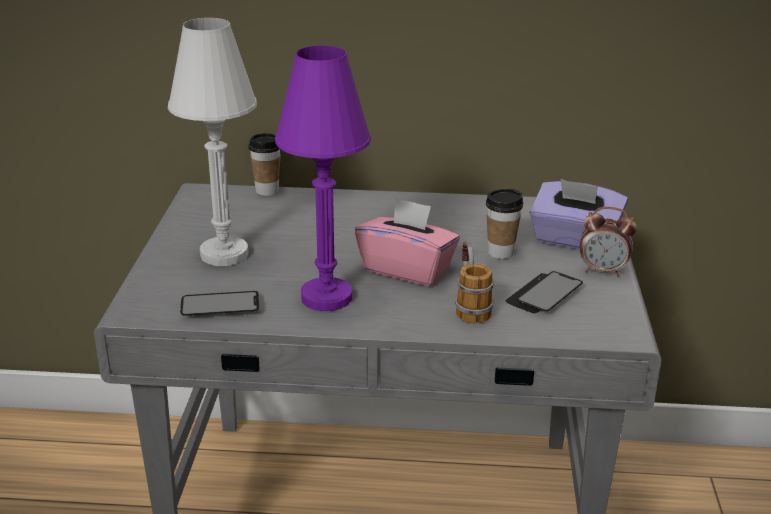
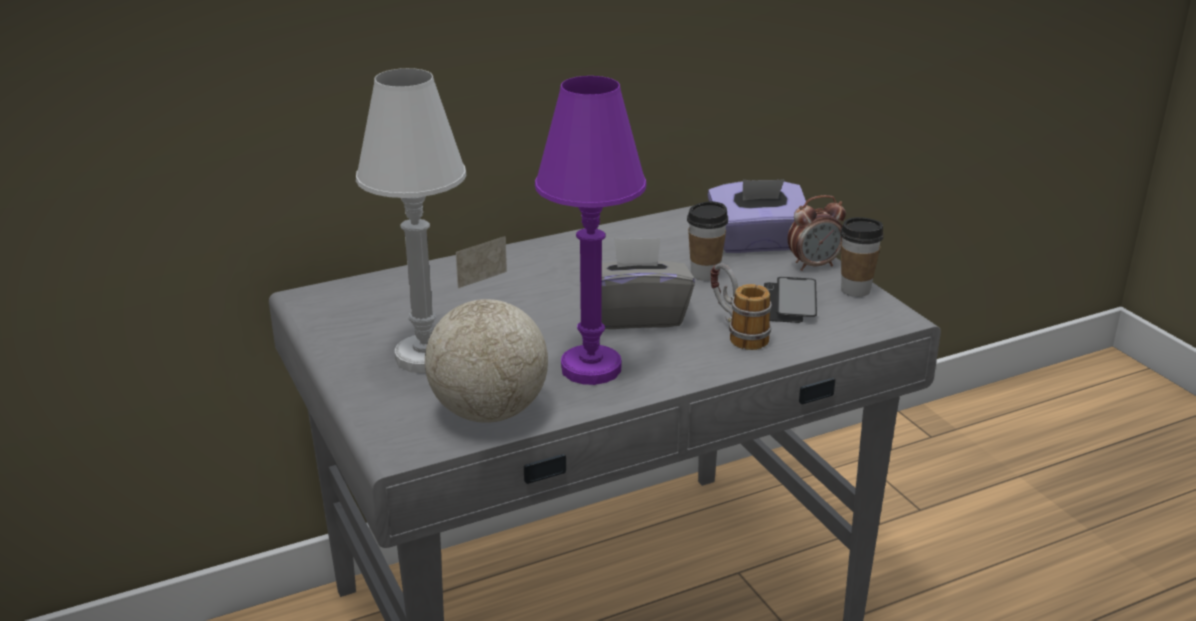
camera: 30 degrees left, 0 degrees up
phone [180,291,259,316] -> globe [425,236,548,423]
cup [248,133,281,196] -> cup moved to [840,217,884,297]
pink tissue box [355,197,460,286] -> grey tissue box [601,237,695,329]

